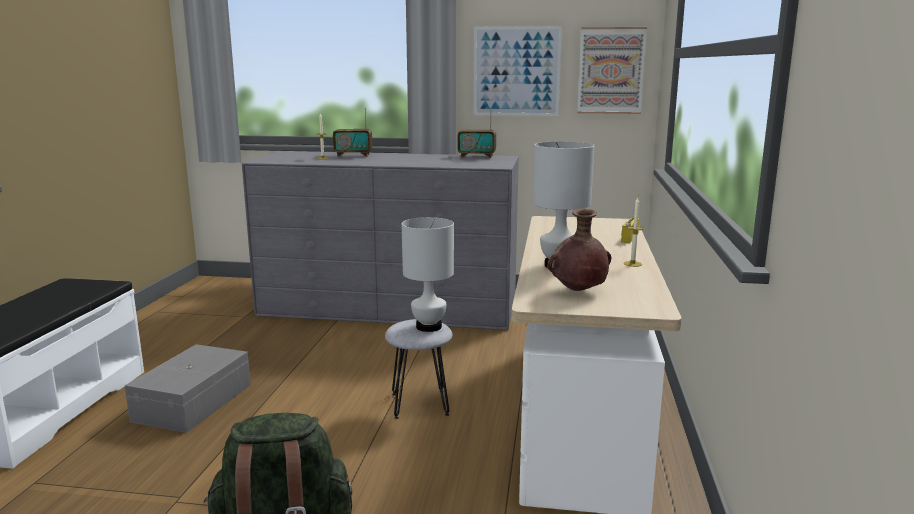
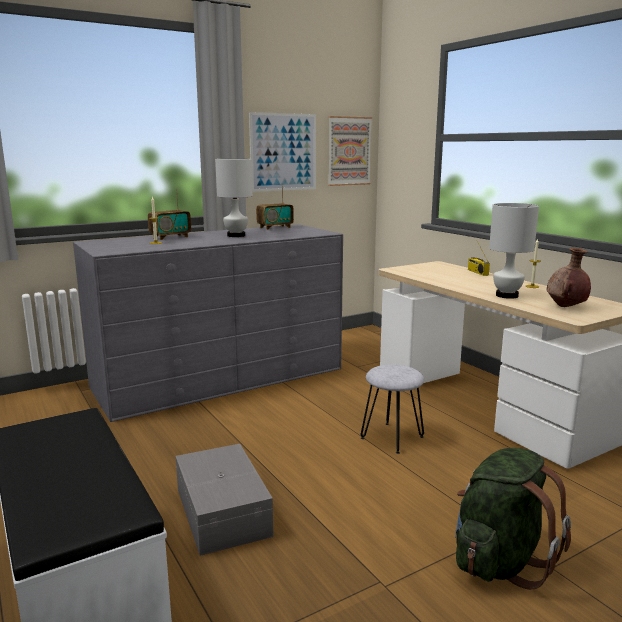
camera: 40 degrees left, 0 degrees up
white table lamp [401,217,454,332] -> white table lamp moved to [215,159,253,237]

